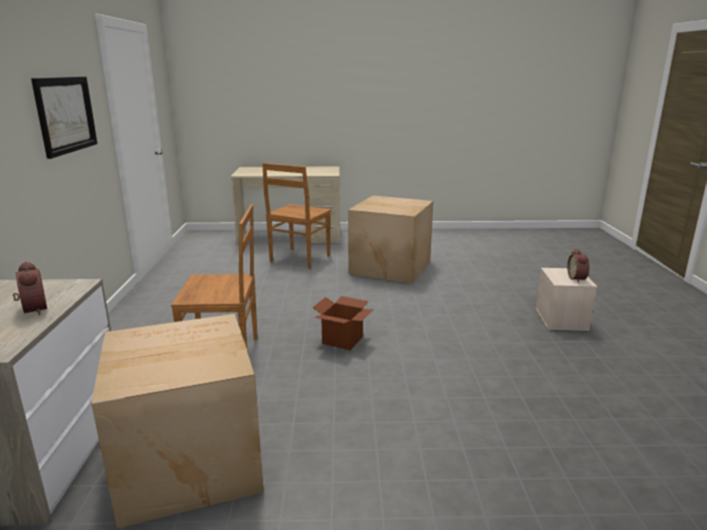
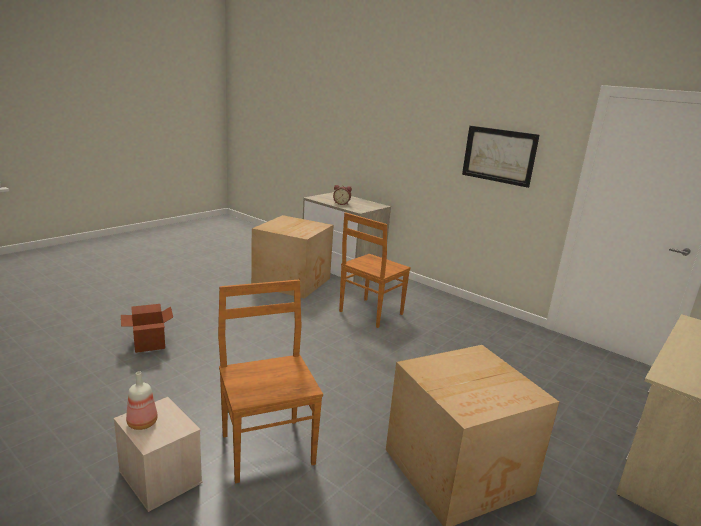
camera: 130 degrees right, 0 degrees up
brown chair [262,163,331,268] -> brown chair moved to [218,280,323,483]
cardboard box [312,296,373,350] -> cardboard box moved to [121,304,173,353]
alarm clock [567,249,589,283] -> bottle [126,371,158,430]

